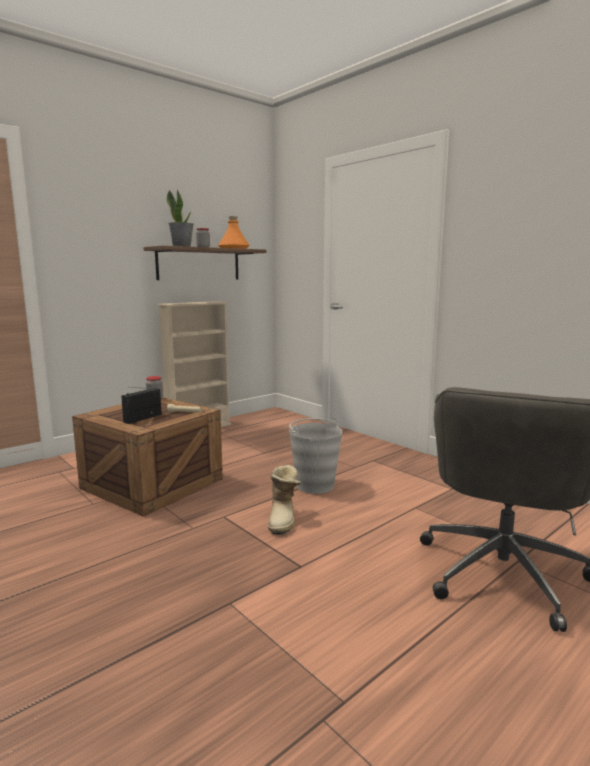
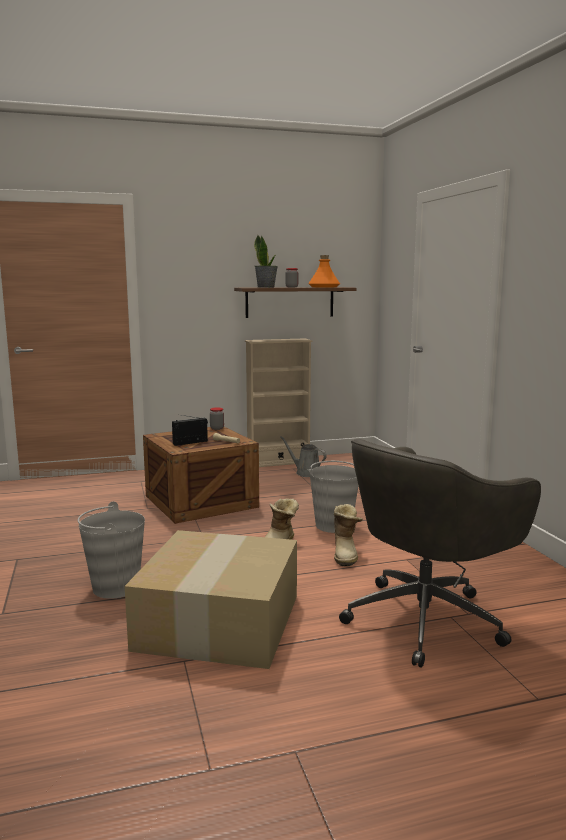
camera: 25 degrees right, 0 degrees up
none -> grey bucket [77,501,145,599]
none -> cardboard box [125,530,297,669]
none -> grey watering can [280,436,327,477]
none -> boot [334,504,363,566]

